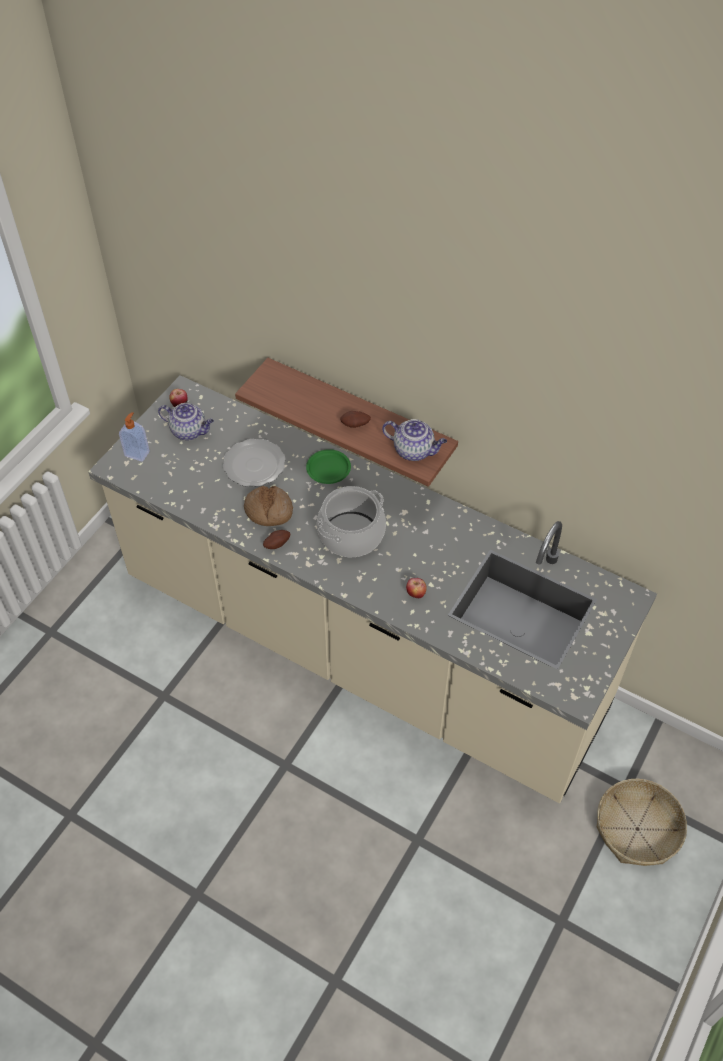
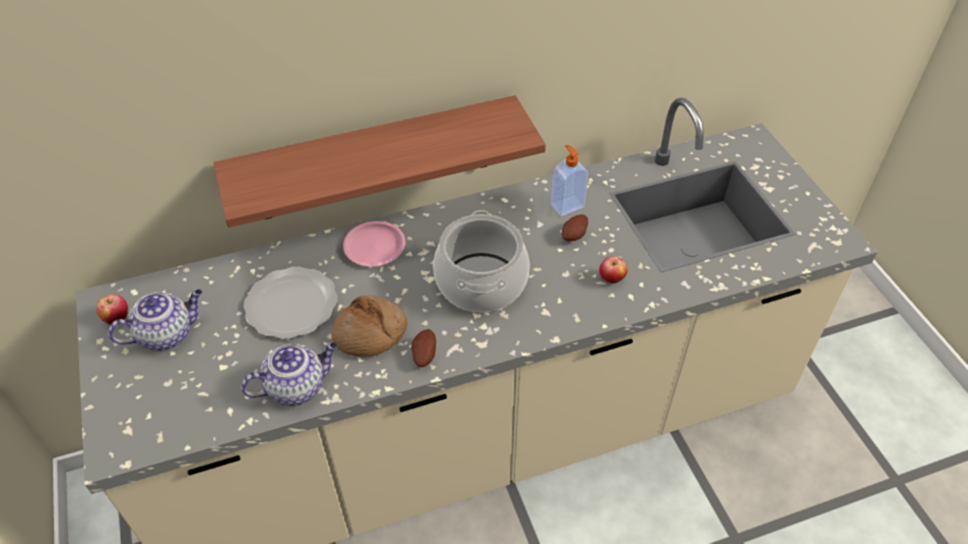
camera: 50 degrees left, 5 degrees down
soap dispenser [119,412,150,462] -> soap dispenser moved to [551,145,588,216]
green plate [306,449,351,484] -> pink plate [343,221,405,266]
potato [340,411,371,428] -> potato moved to [562,214,588,241]
teapot [382,419,447,461] -> teapot moved to [241,342,338,406]
basket [597,779,687,866] -> none

